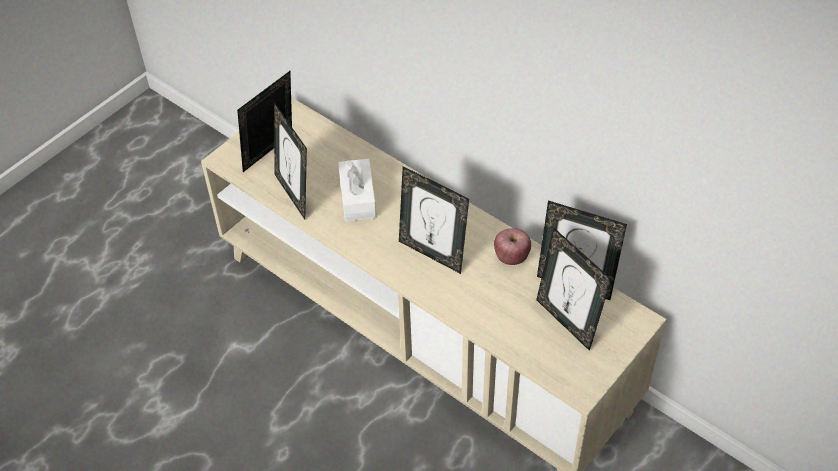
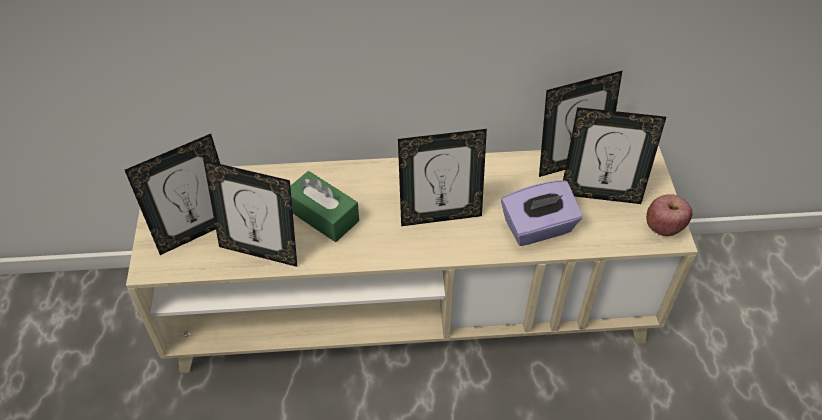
camera: 45 degrees left, 0 degrees up
picture frame [237,71,292,172] -> picture frame turned 120 degrees counterclockwise [125,134,220,255]
white tissue box [338,159,377,222] -> green tissue box [290,171,359,242]
apple [494,228,531,265] -> apple moved to [646,194,692,236]
none -> purple tissue box [501,180,583,246]

